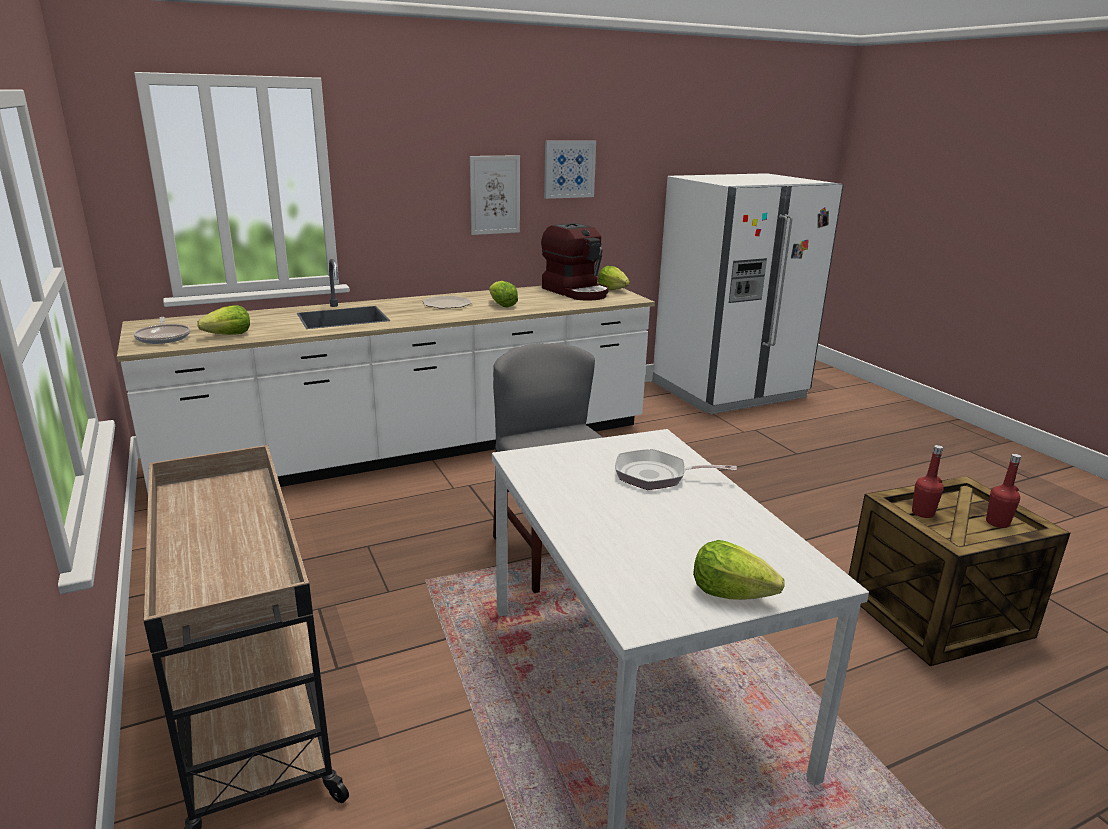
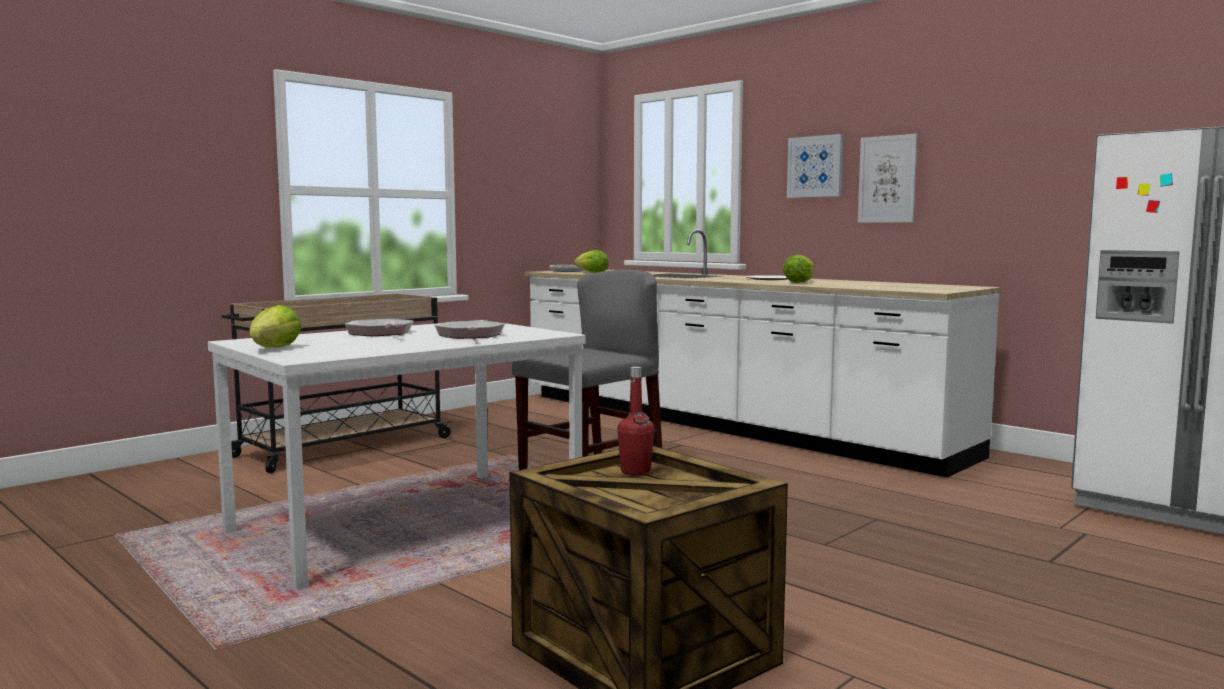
camera: 70 degrees right, 15 degrees down
coffee machine [541,223,609,301] -> none
picture [544,141,596,199] -> picture moved to [787,134,843,198]
lettuce [598,266,630,290] -> none
red bottle [986,454,1021,528] -> none
none -> frying pan [345,319,413,336]

